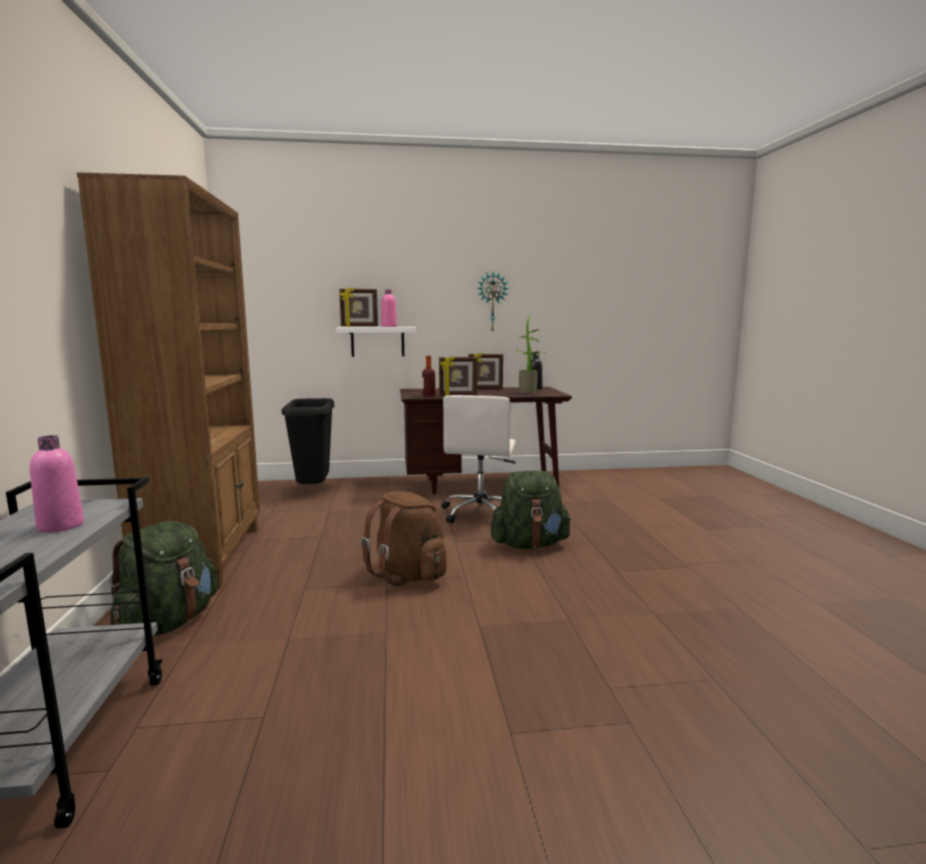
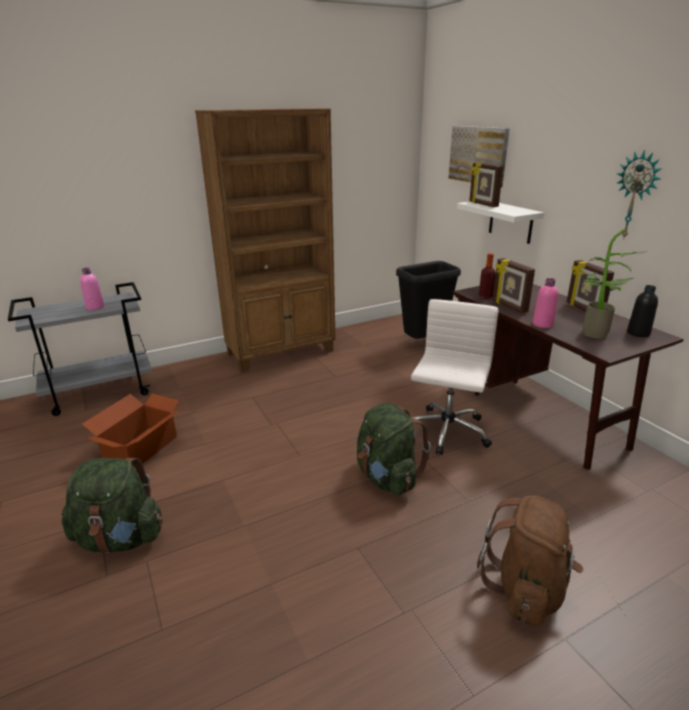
camera: 70 degrees right, 15 degrees up
green backpack [109,521,218,635] -> green backpack moved to [62,458,162,553]
brown backpack [361,491,447,586] -> brown backpack moved to [477,495,583,626]
pink bottle [381,289,397,327] -> pink bottle moved to [533,278,558,328]
white office chair [441,395,516,523] -> white office chair turned 120 degrees clockwise [411,299,499,455]
none -> cardboard box [82,393,182,467]
none -> picture [448,126,510,187]

